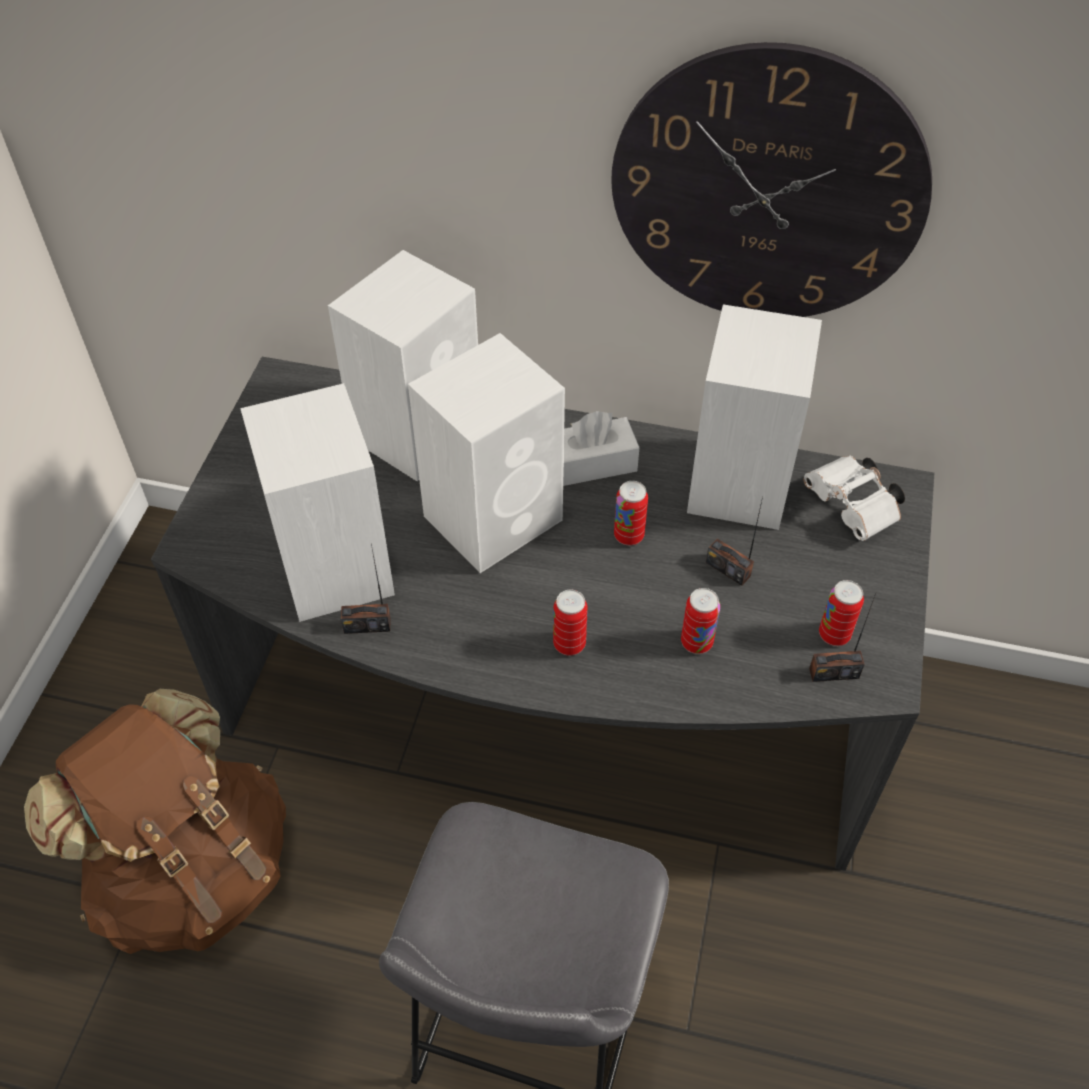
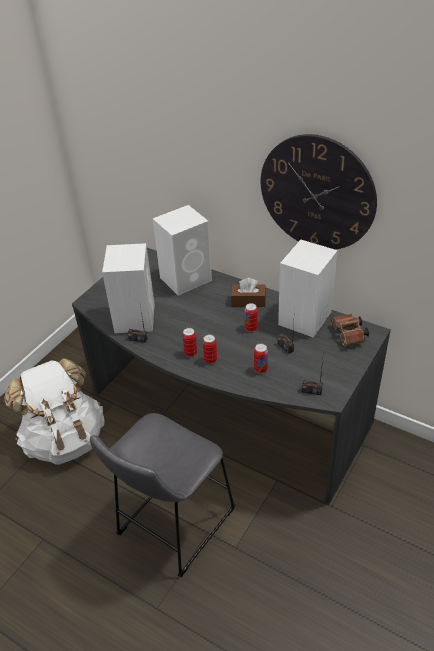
camera: 20 degrees right, 10 degrees down
brown backpack [24,689,286,954] -> white backpack [4,358,104,465]
white speaker [408,333,565,573] -> none
white tissue box [563,411,639,486] -> brown tissue box [231,278,266,307]
white binoculars [803,456,905,541] -> brown binoculars [330,314,369,347]
can [819,580,864,646] -> can moved to [182,328,197,357]

